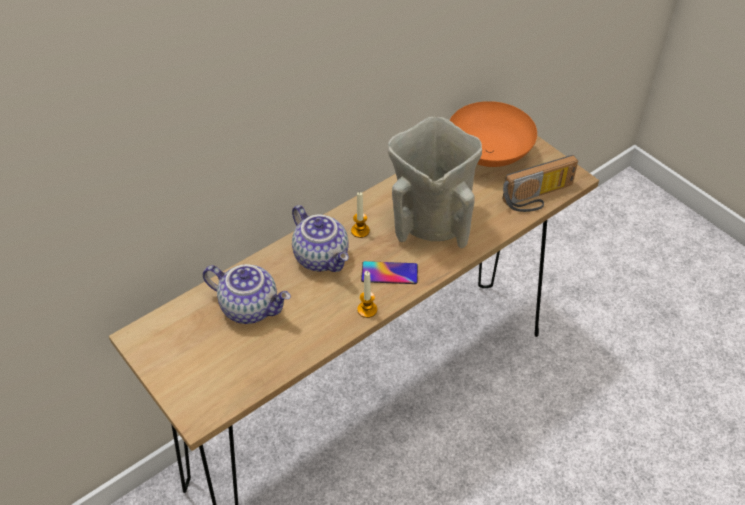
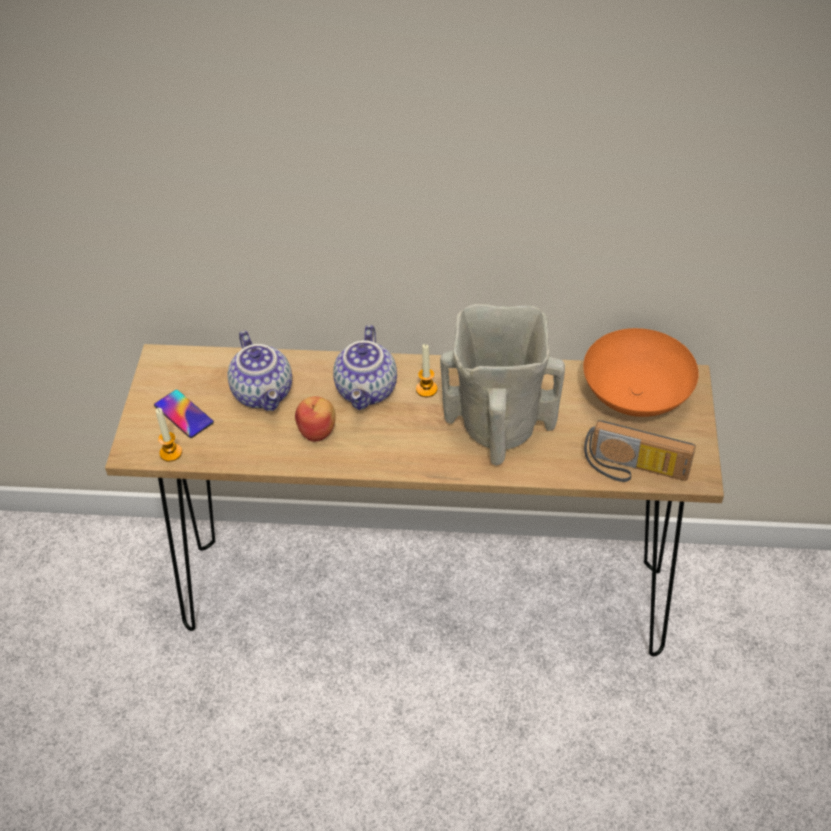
camera: 45 degrees right, 0 degrees up
candle [357,271,377,318] -> candle moved to [156,408,182,462]
phone [361,261,418,284] -> phone moved to [154,390,214,438]
none -> apple [295,396,336,442]

